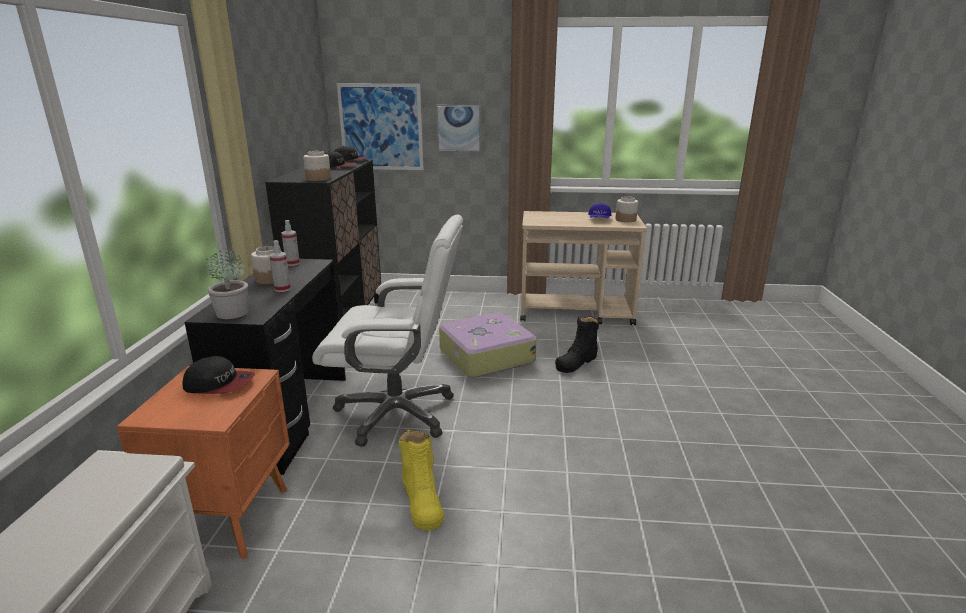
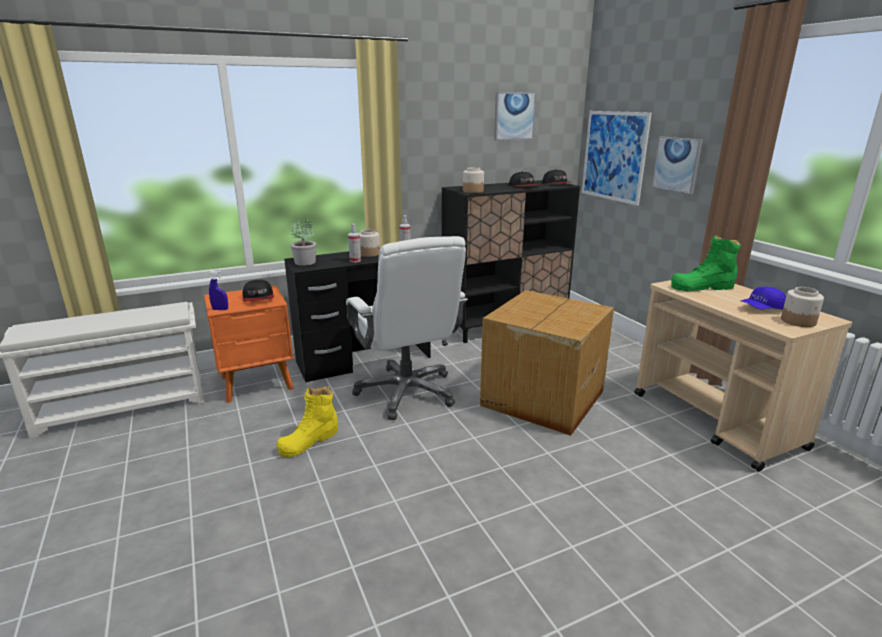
camera: 60 degrees right, 0 degrees up
suitcase [439,312,537,378] -> cardboard box [480,290,614,436]
black boot [555,316,599,373] -> none
none -> blue spray bottle [209,271,228,310]
none -> picture [494,92,536,141]
none -> green boot [671,235,741,291]

